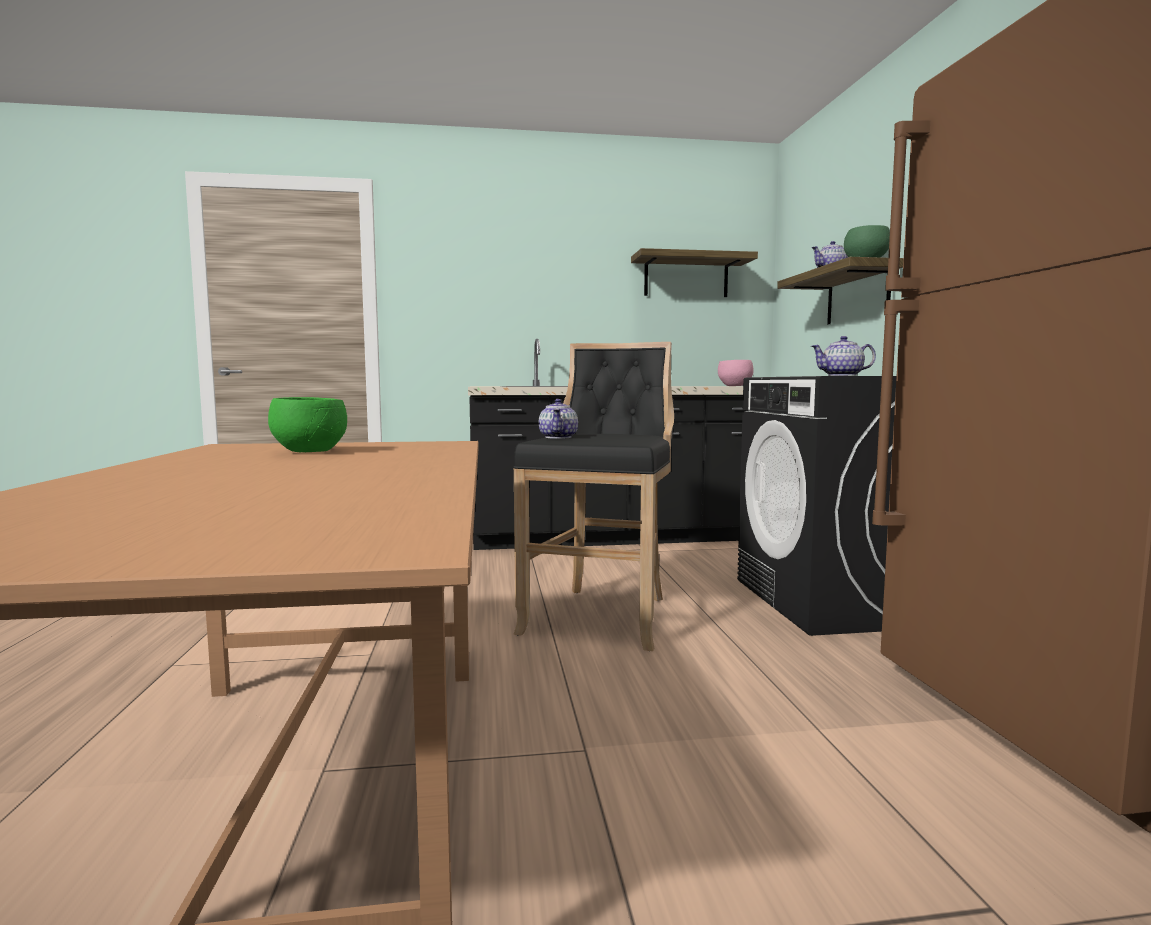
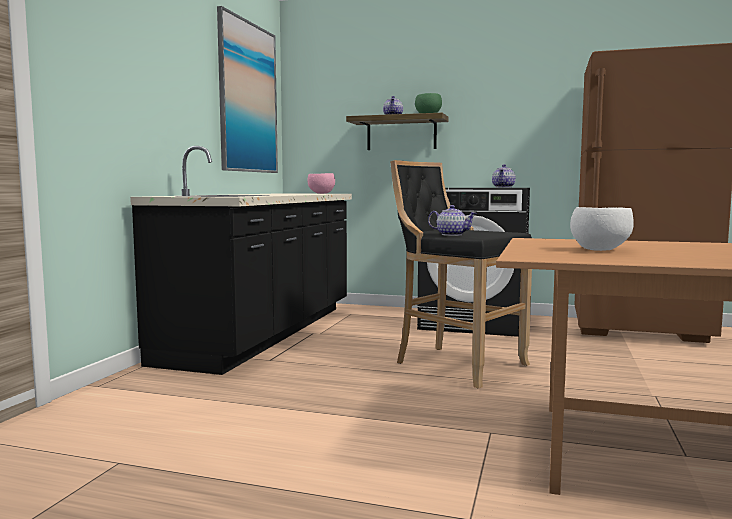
camera: 65 degrees left, 0 degrees up
green bowl [268,397,347,452] -> white bowl [570,207,634,251]
shelf [631,248,758,297] -> picture [217,6,278,173]

